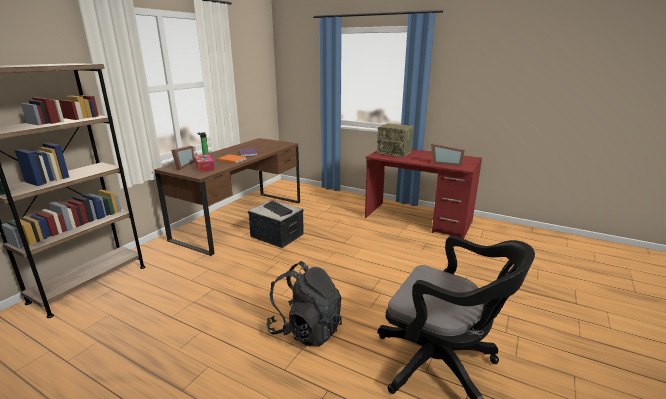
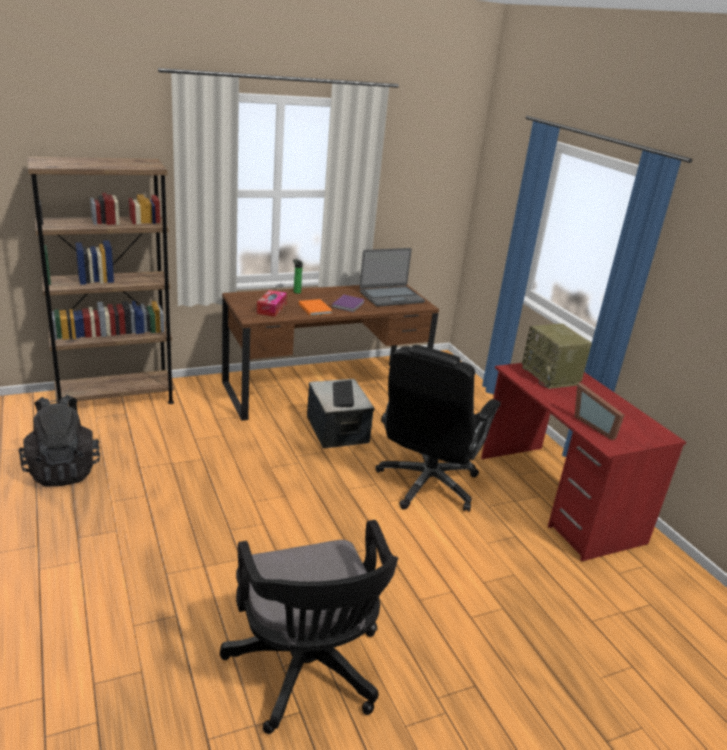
camera: 35 degrees right, 5 degrees up
picture frame [171,146,195,170] -> none
black backpack [266,261,342,347] -> black backpack moved to [19,395,100,487]
none -> laptop [360,248,425,307]
none -> black office chair [375,345,501,512]

